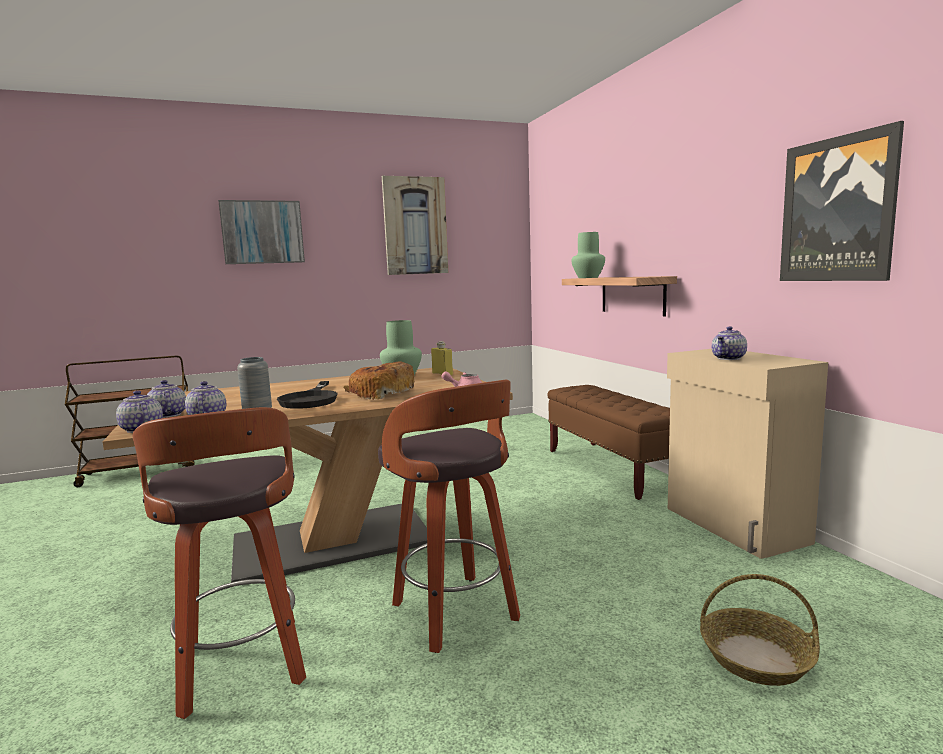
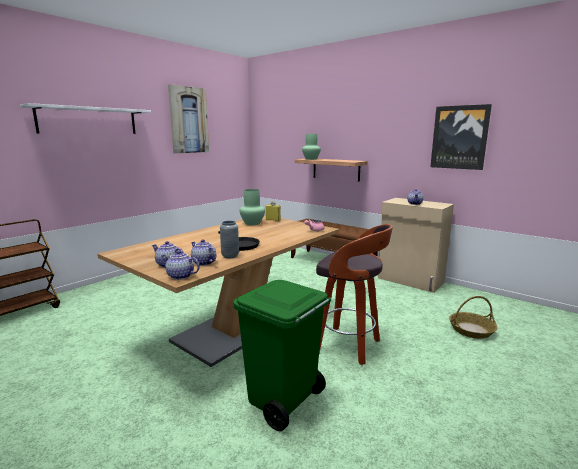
camera: 30 degrees left, 5 degrees up
stool [132,407,306,719] -> green trash can [233,280,331,431]
picture [218,200,305,264] -> white shelf [20,103,151,134]
bread [344,361,414,400] -> none

